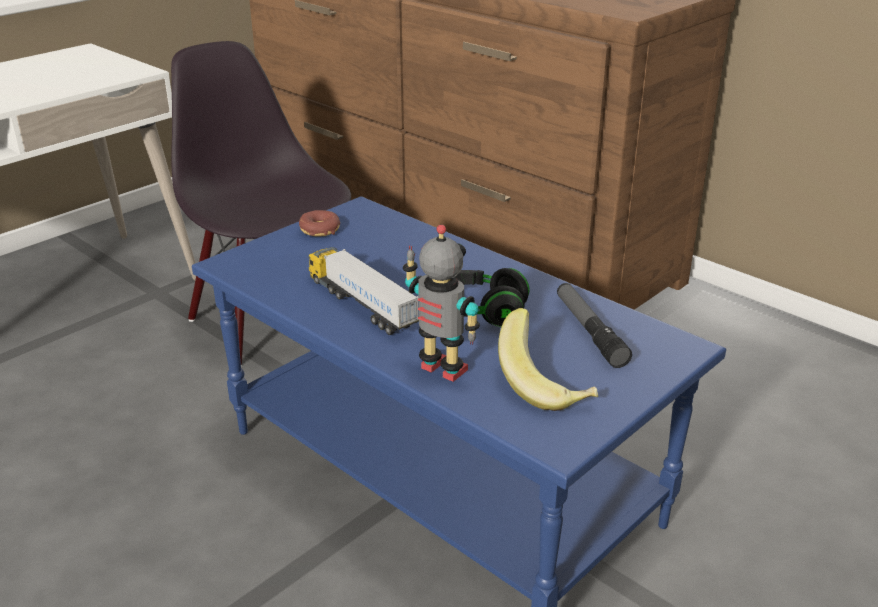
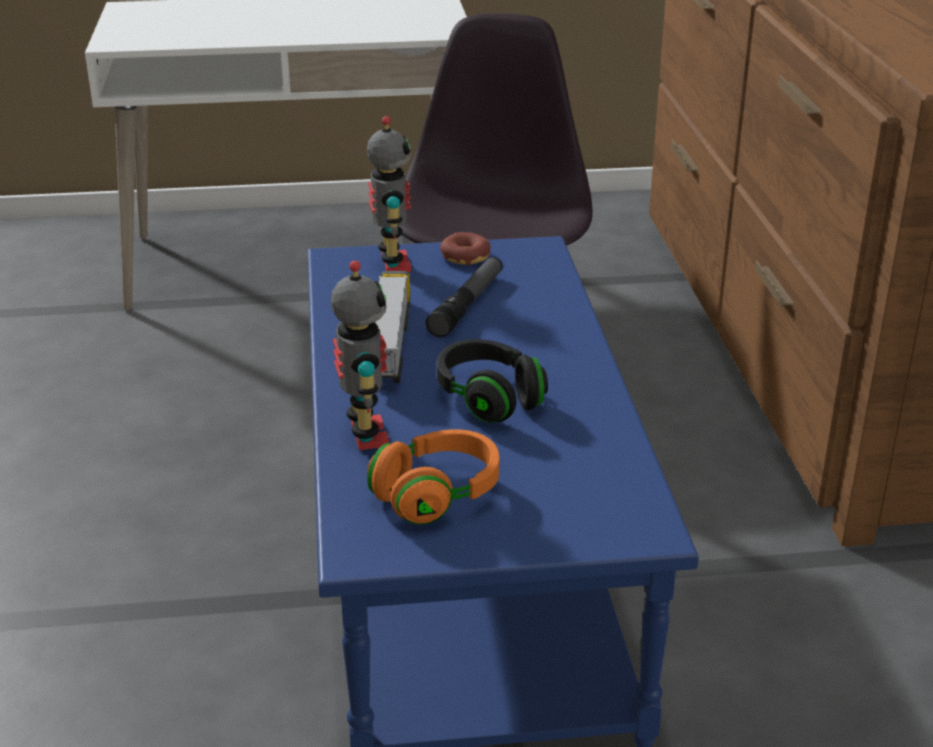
camera: 40 degrees right, 0 degrees up
banana [498,308,598,411] -> orange headphones [367,429,499,525]
flashlight [557,283,632,368] -> flashlight moved to [426,257,502,338]
none -> toy robot [367,116,411,272]

